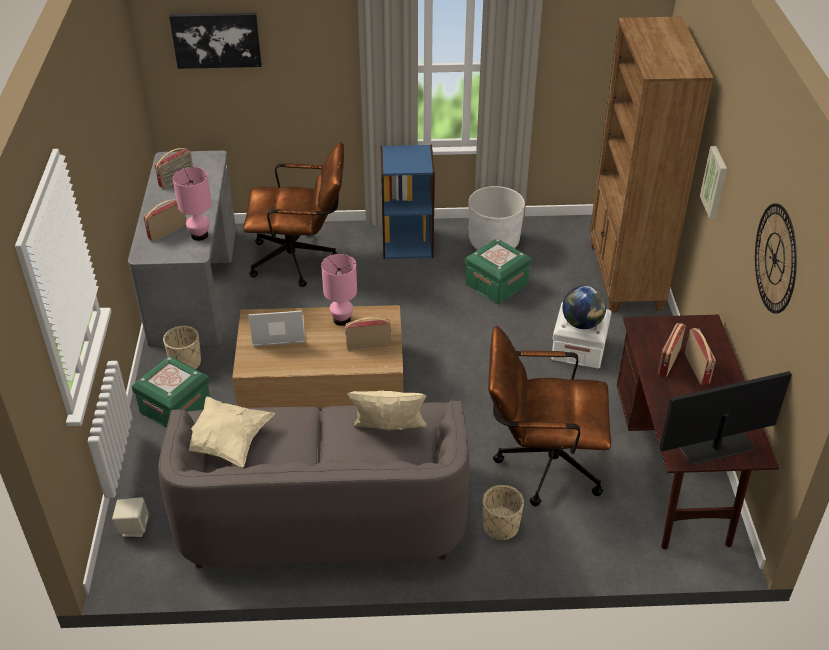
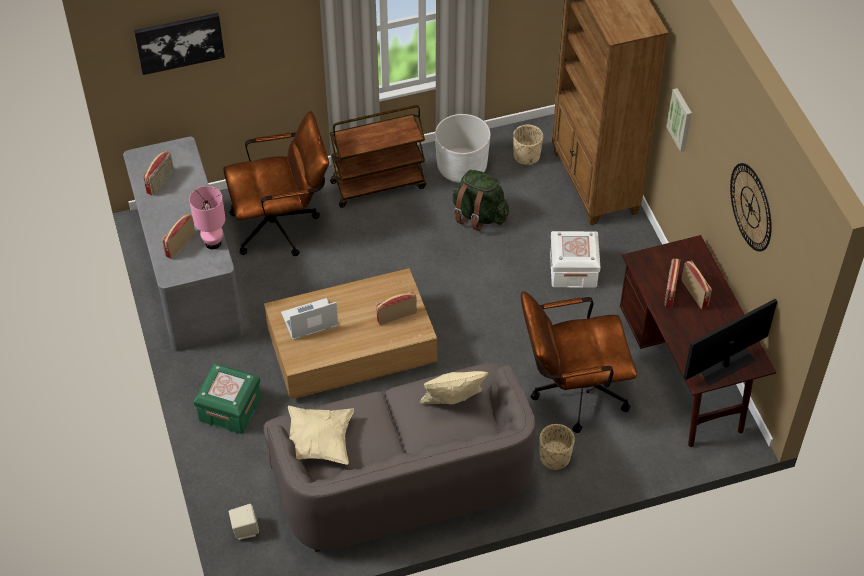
camera: 15 degrees left, 10 degrees up
beige planter [163,326,201,369] -> beige planter moved to [513,125,543,165]
pink table lamp [321,254,357,326] -> none
blue bookcase [380,145,435,259] -> brown cart [330,105,426,208]
green storage box [465,239,532,304] -> green backpack [453,170,509,231]
globe [562,286,606,329] -> none

